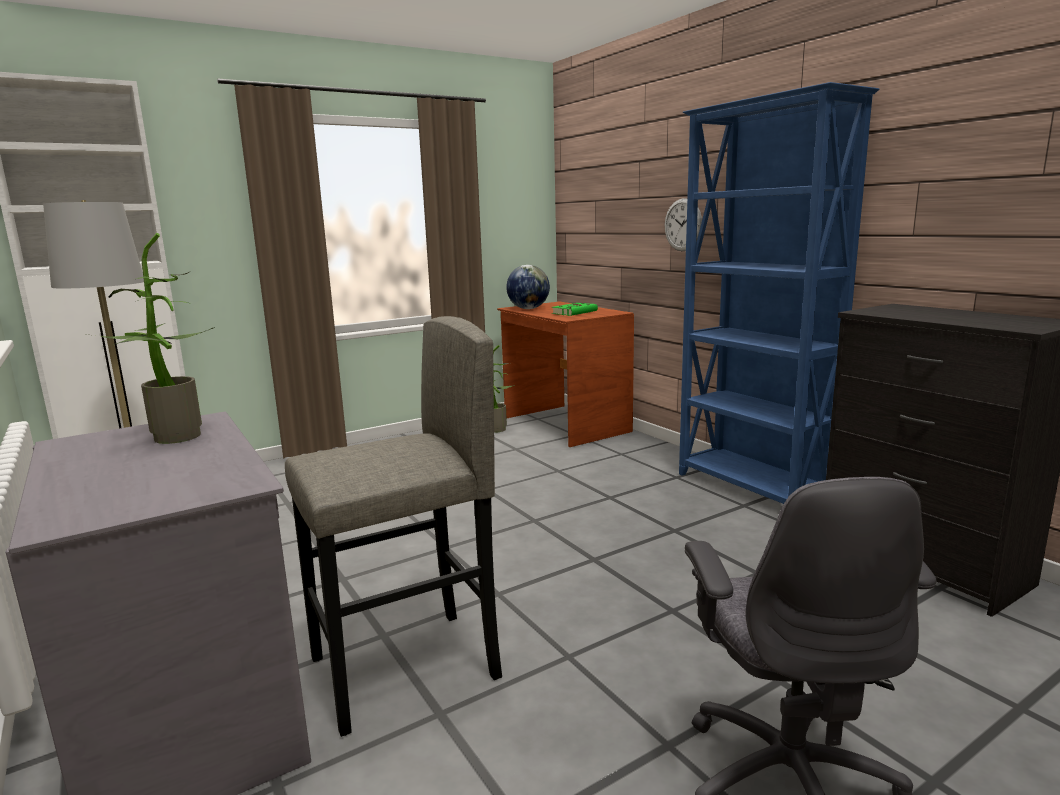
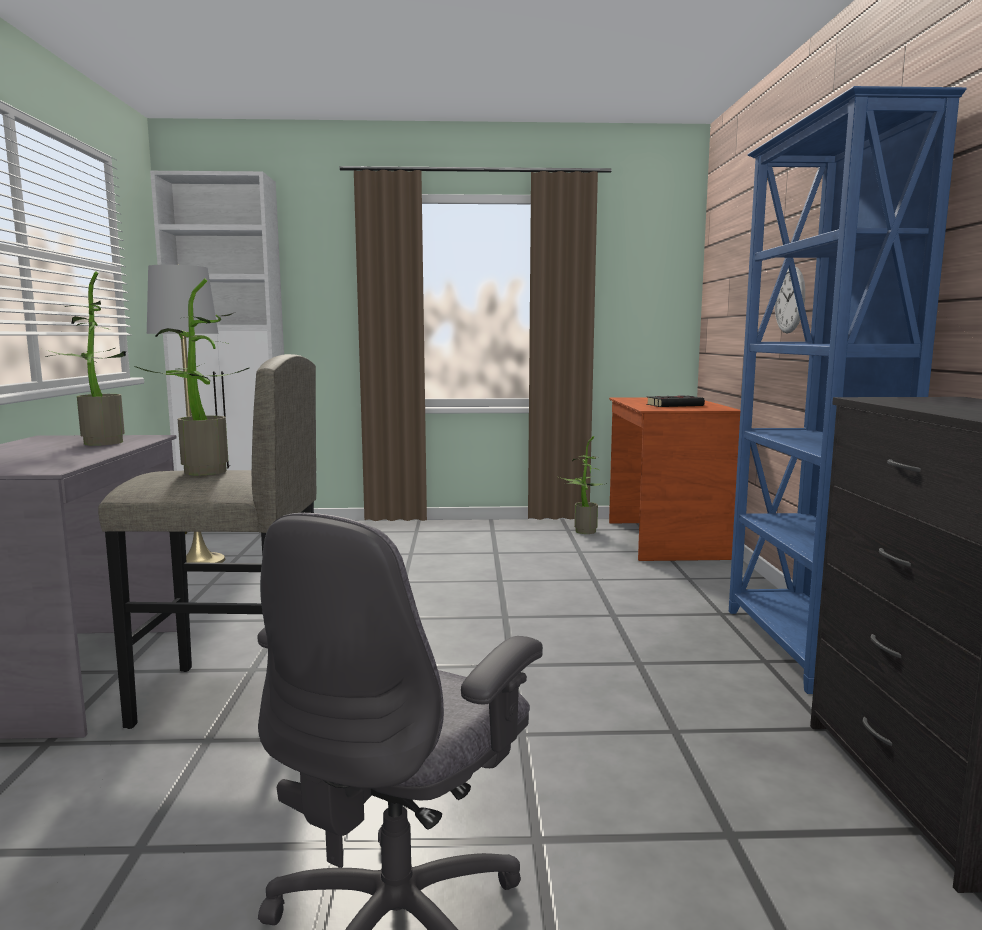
camera: 30 degrees right, 5 degrees down
globe [506,265,550,309] -> none
green book [552,303,598,316] -> black book [646,395,705,407]
none -> potted plant [134,278,249,475]

